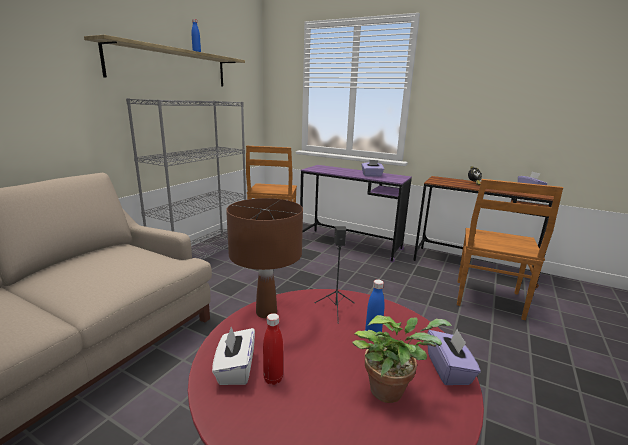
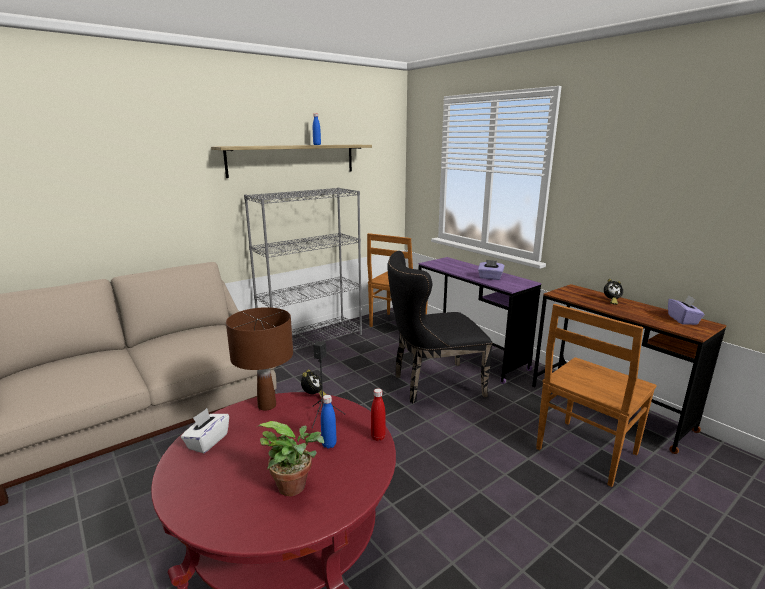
camera: 25 degrees right, 0 degrees up
red bottle [263,313,283,385] -> red bottle moved to [371,388,386,441]
purple tissue box [427,329,481,385] -> none
none -> alarm clock [301,369,327,398]
none -> black chair [387,251,493,404]

